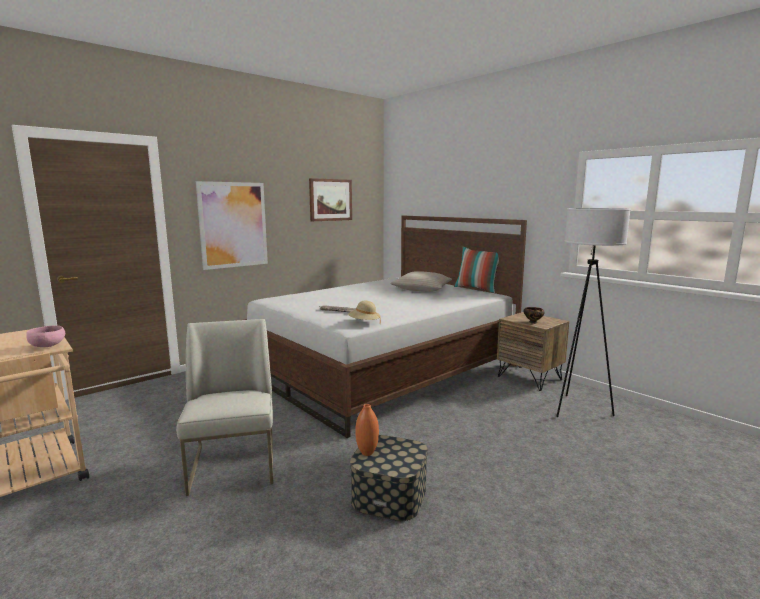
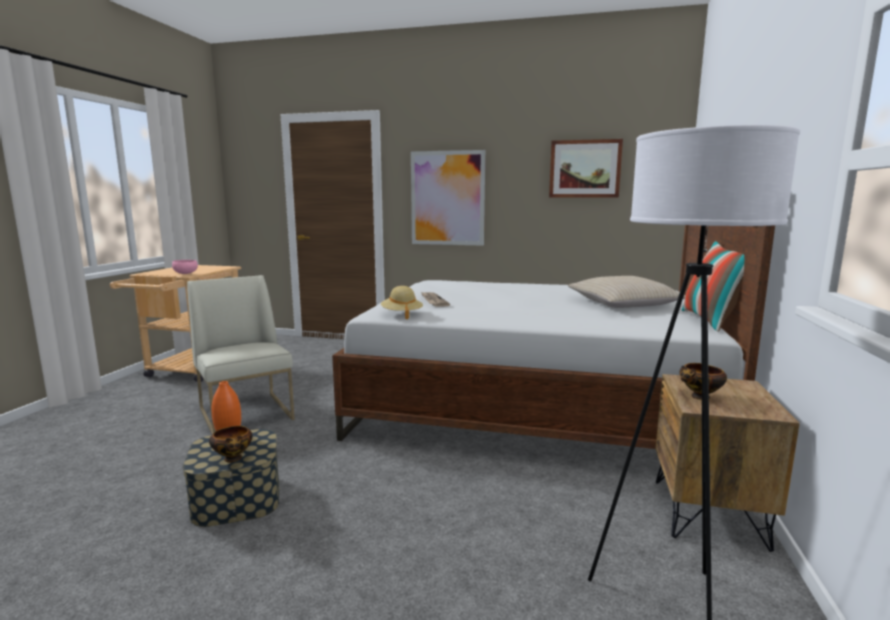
camera: 55 degrees right, 0 degrees up
white chair [176,319,273,496] -> white chair turned 75 degrees counterclockwise [187,275,295,434]
none -> bowl [209,426,252,463]

